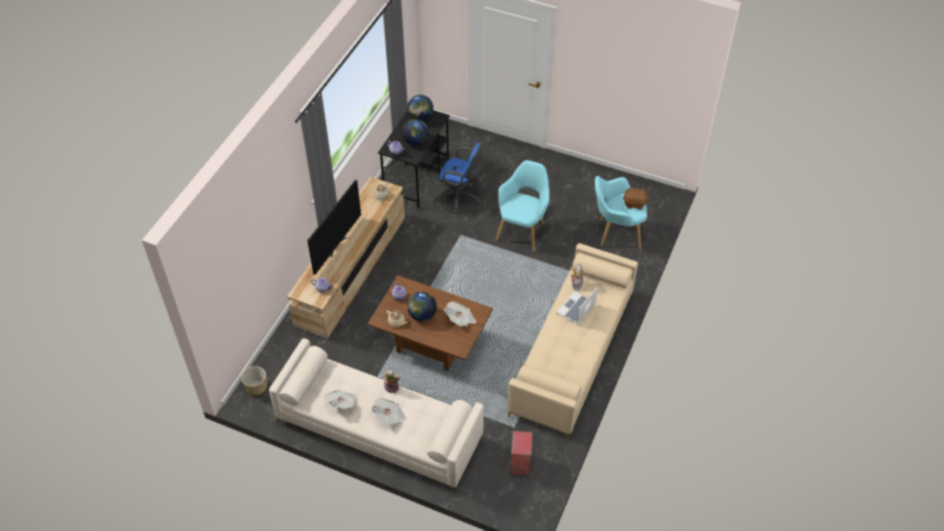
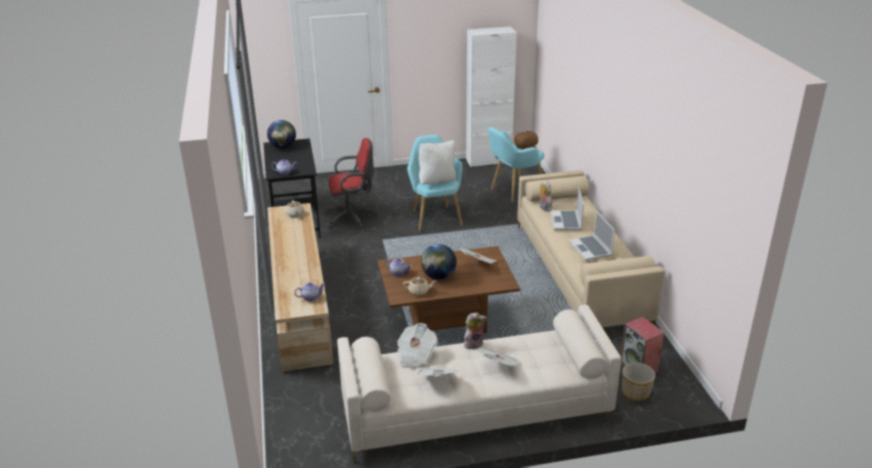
camera: 35 degrees left, 20 degrees down
planter [241,366,267,395] -> planter moved to [622,363,655,401]
television [307,180,361,275] -> none
globe [402,119,428,145] -> none
blue office chair [433,143,482,214] -> red office chair [325,138,376,229]
none -> newspaper [397,323,437,367]
none -> white pillow [419,140,456,184]
none -> white cabinet [466,26,517,167]
none -> laptop [569,211,615,261]

